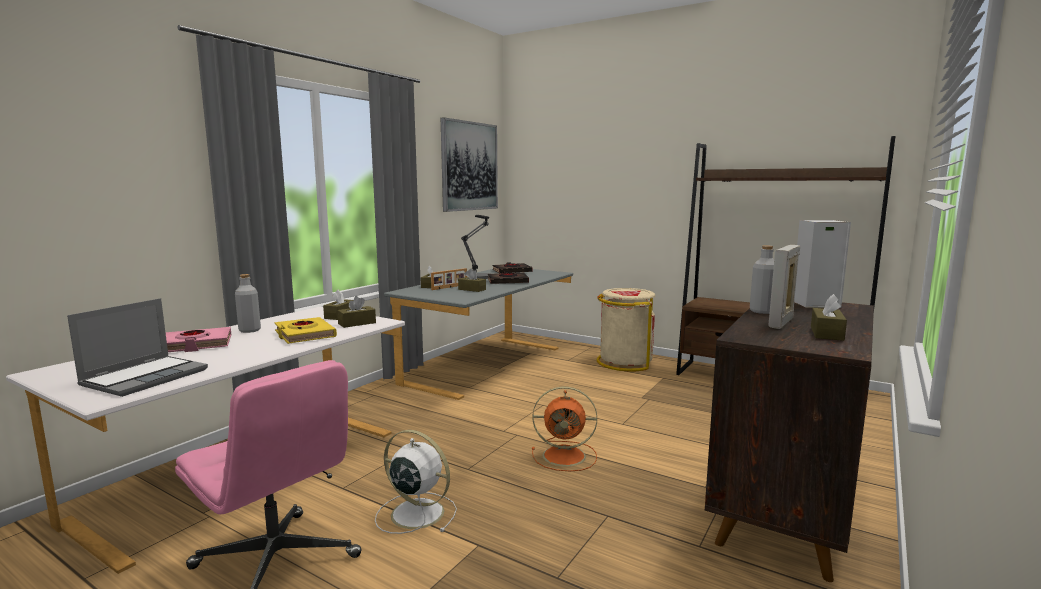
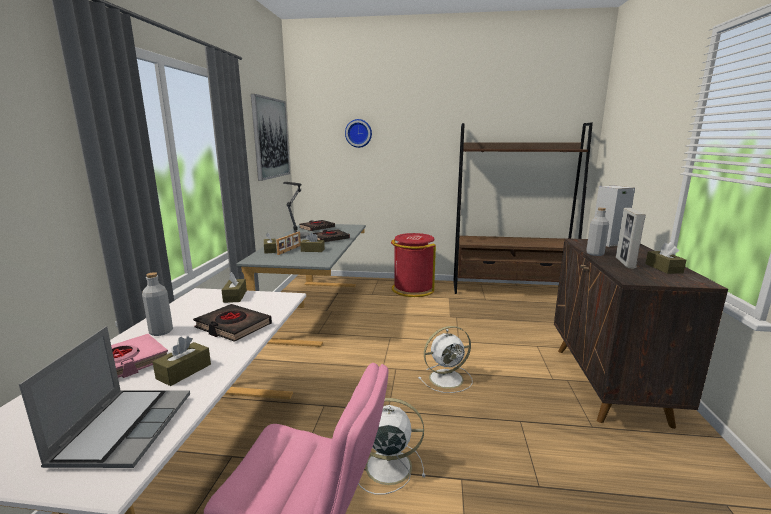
camera: 25 degrees left, 5 degrees up
yellow book [275,317,337,344] -> black book [193,304,272,342]
brown tissue box [337,296,376,328] -> brown tissue box moved to [153,336,211,386]
orange fan [532,387,597,472] -> white fan [419,326,473,393]
beige trash can [597,288,655,371] -> red trash can [391,233,436,297]
none -> wall clock [345,119,372,148]

